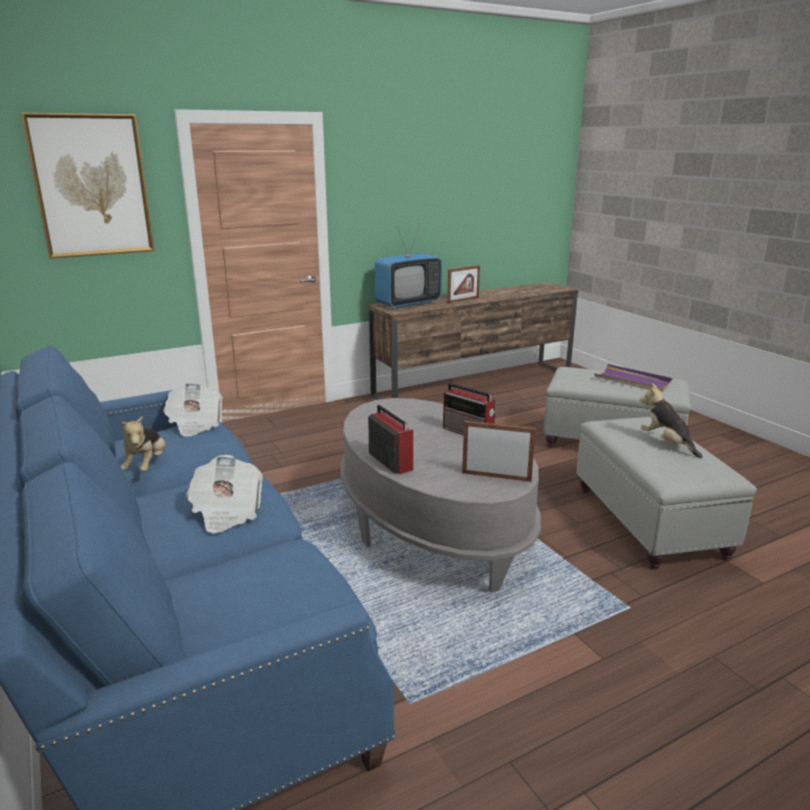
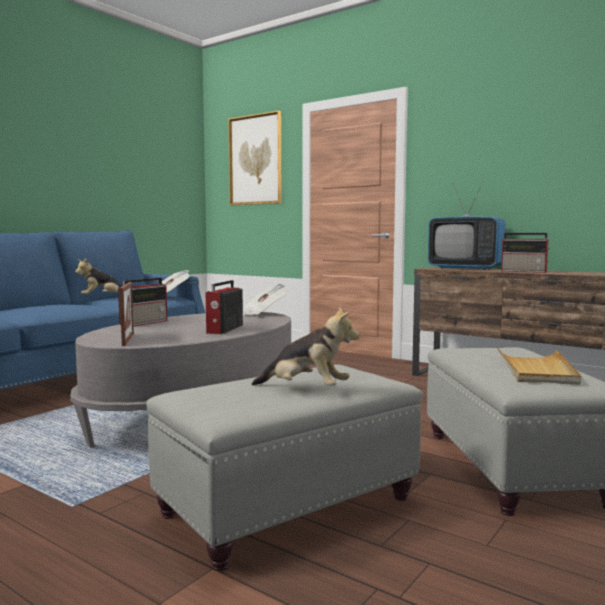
camera: 65 degrees right, 15 degrees down
newspaper [186,455,263,534] -> newspaper moved to [243,284,288,316]
picture frame [447,265,480,303] -> radio [501,233,549,273]
purple tray [594,364,673,392] -> beige tray [497,348,581,385]
plush toy [640,383,703,458] -> plush toy turned 75 degrees clockwise [252,307,360,386]

